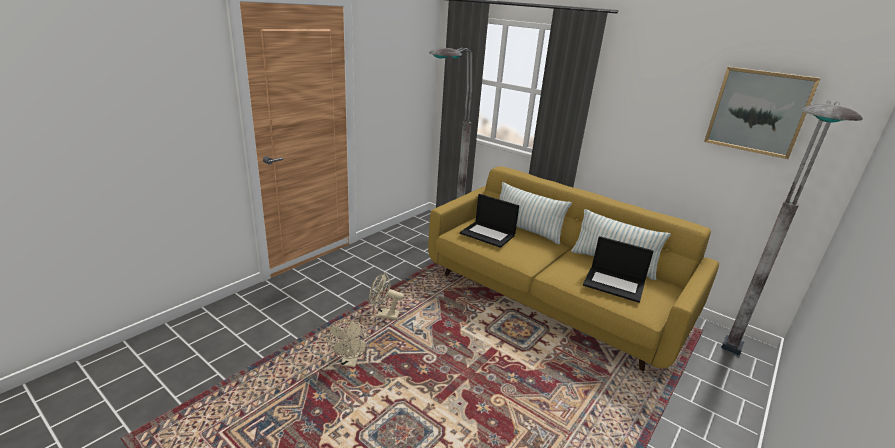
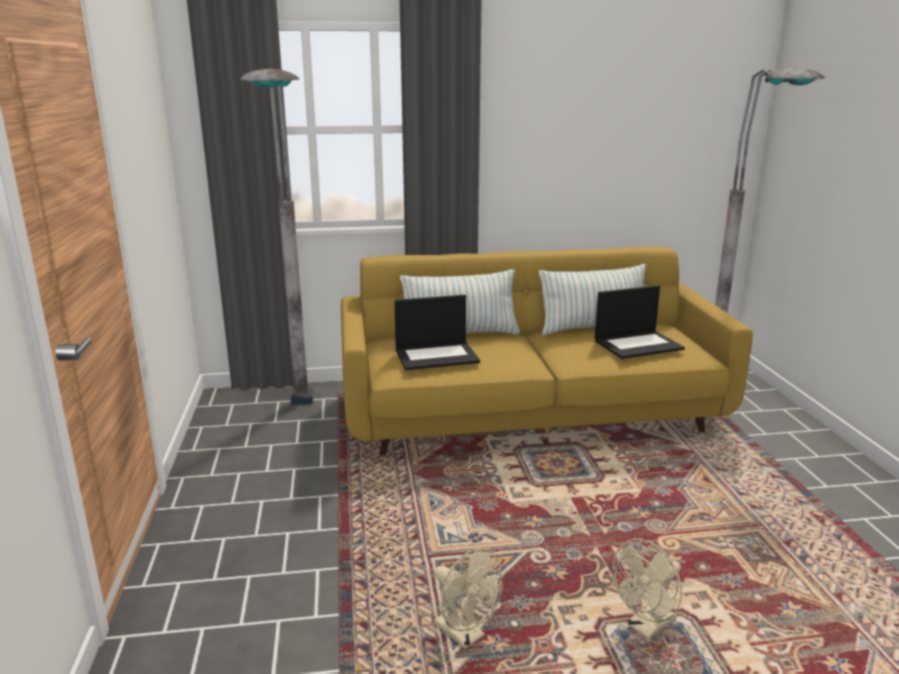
camera: 45 degrees left, 5 degrees down
beige fan [369,272,404,320] -> beige fan moved to [612,539,682,640]
picture [704,67,821,159] -> none

